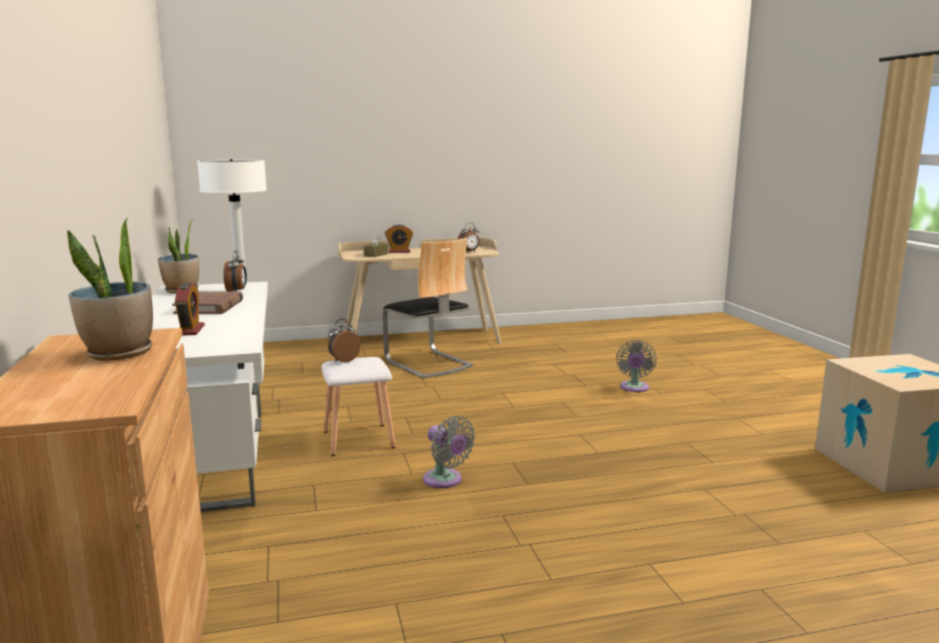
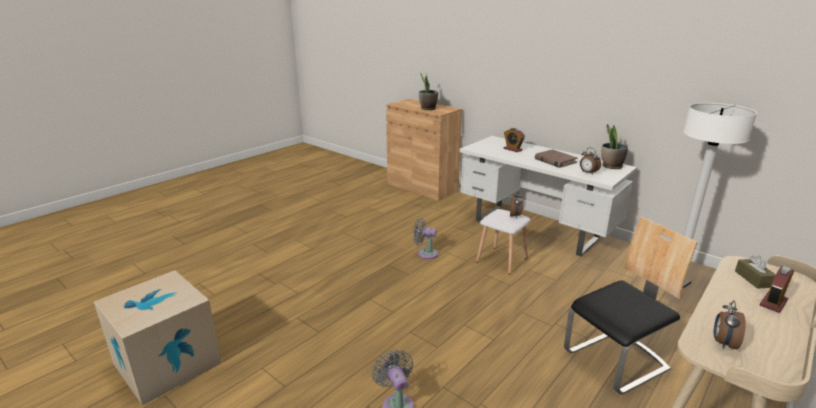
camera: 145 degrees right, 10 degrees up
chair [382,238,473,378] -> chair turned 135 degrees clockwise [564,217,698,395]

